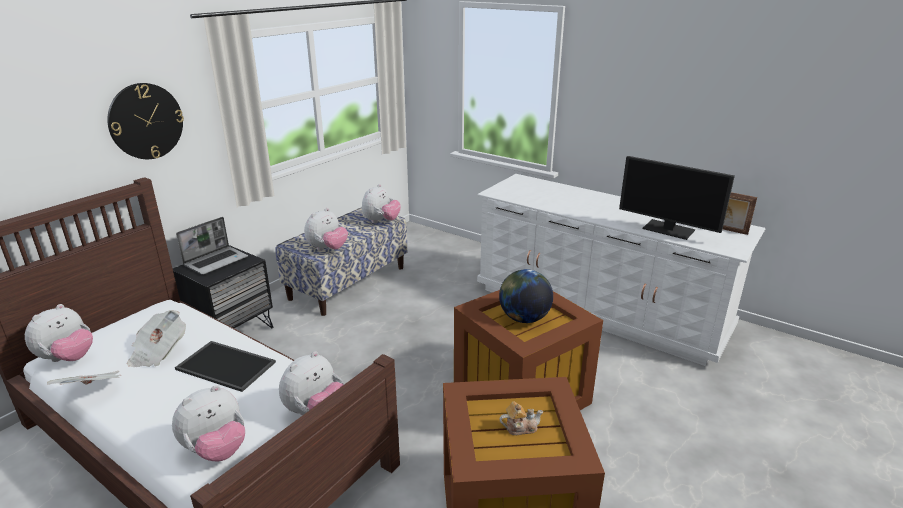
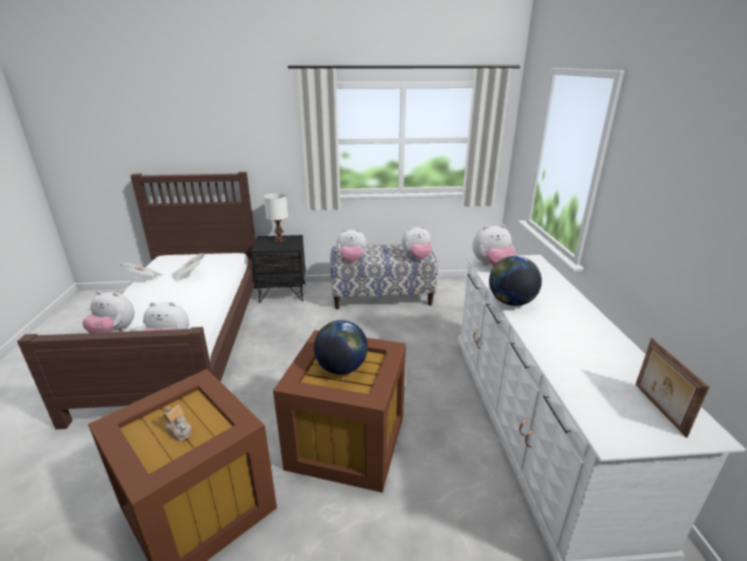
camera: 50 degrees right, 0 degrees up
plush toy [25,304,93,362] -> plush toy moved to [472,224,515,266]
wall clock [107,83,184,159] -> none
tray [175,341,276,392] -> none
laptop [176,217,248,275] -> white table lamp [264,193,288,243]
monitor [619,156,735,240] -> none
none -> globe [489,256,542,306]

